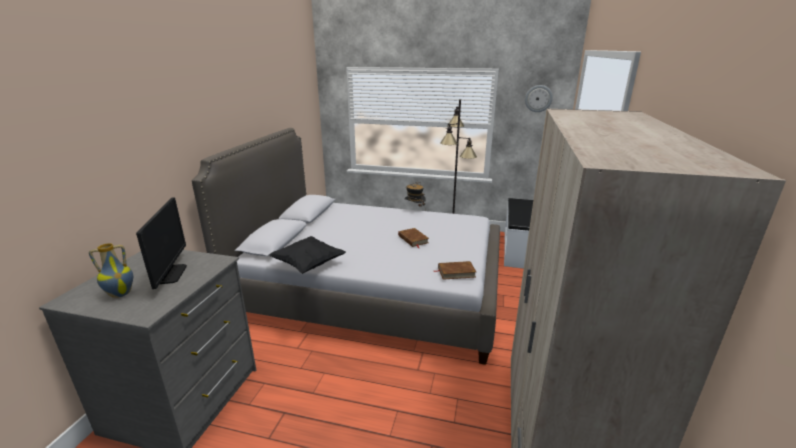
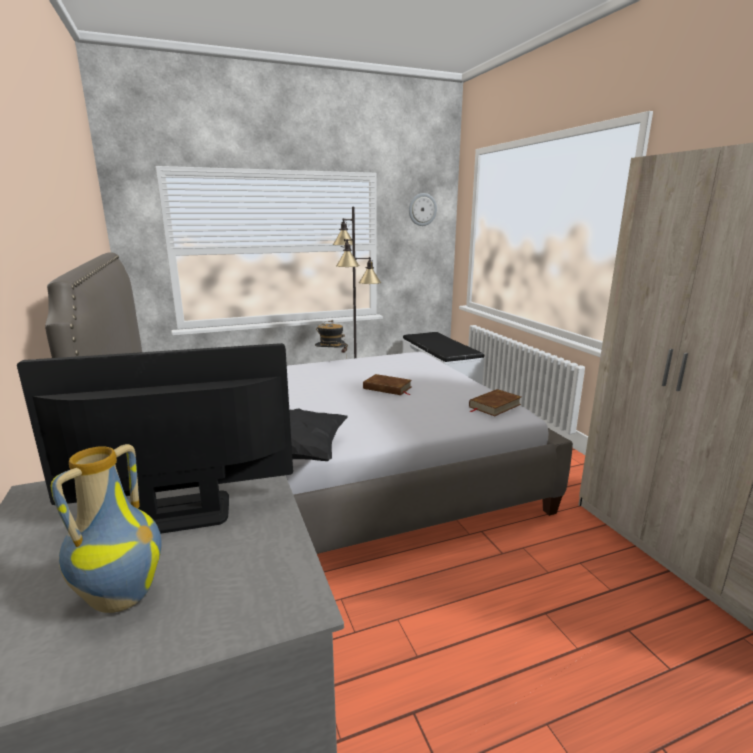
camera: 35 degrees left, 5 degrees down
monitor [136,197,187,289] -> monitor turned 60 degrees counterclockwise [17,343,293,534]

